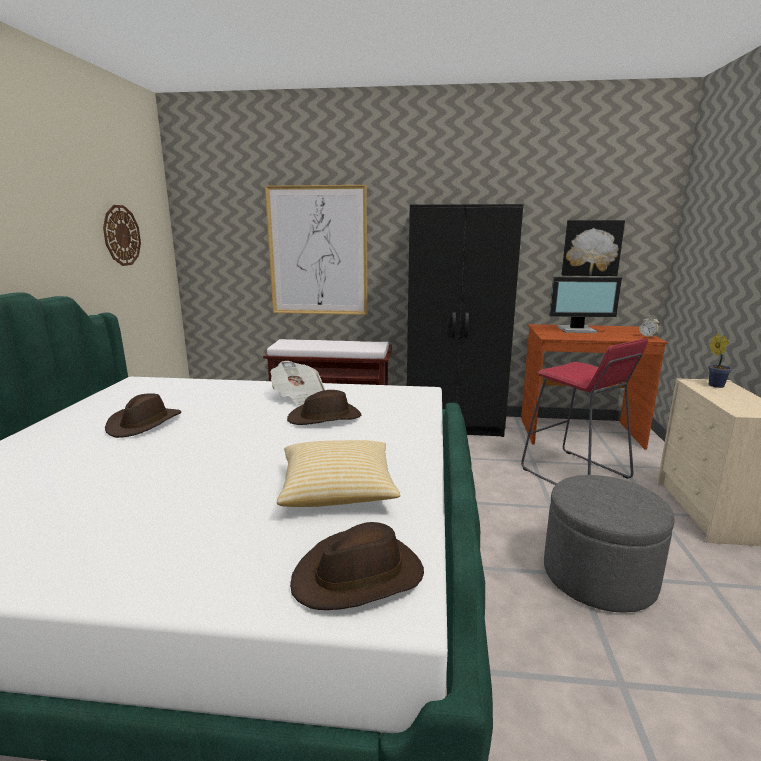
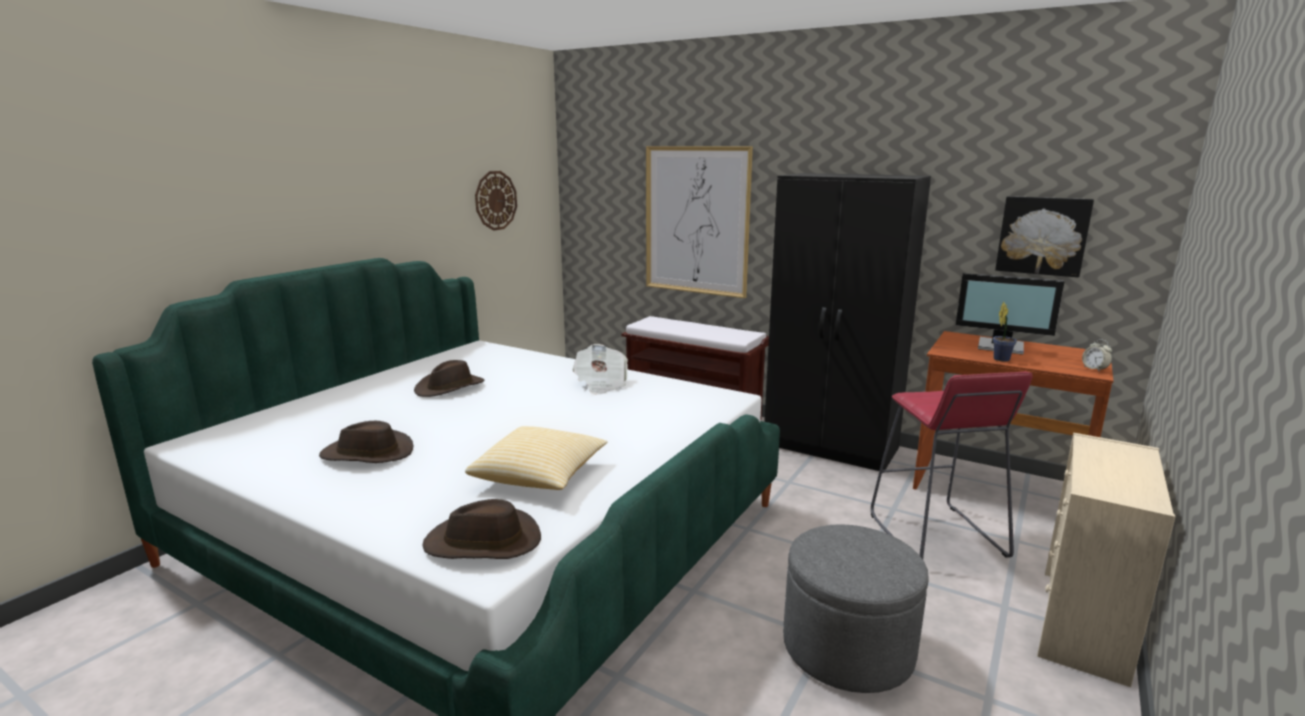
camera: 25 degrees right, 0 degrees up
brown hat [287,390,361,425] -> brown hat moved to [319,421,414,463]
potted plant [708,333,732,388] -> potted plant moved to [993,301,1017,362]

